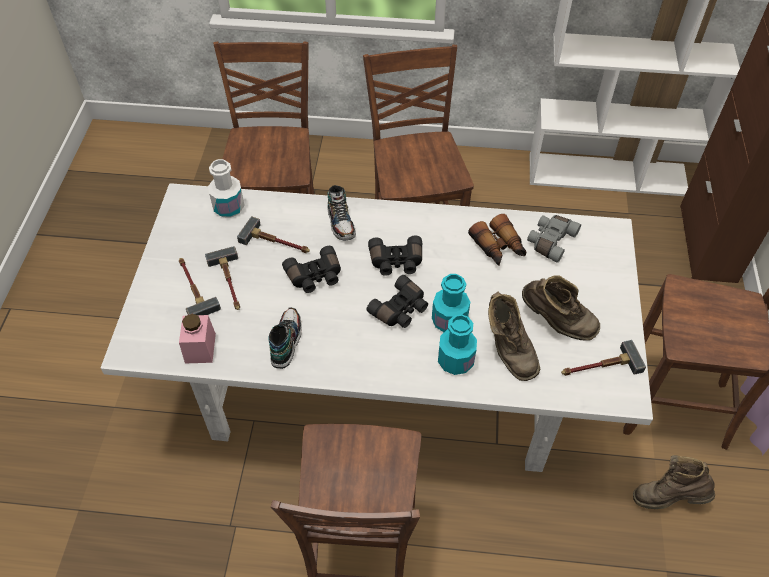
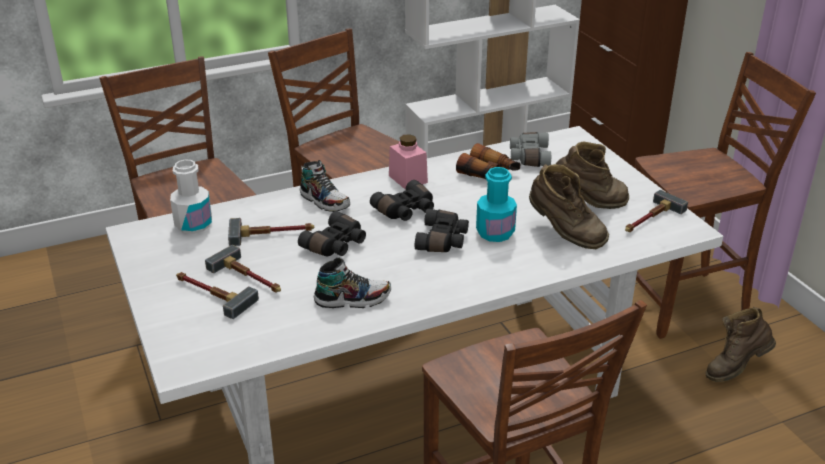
camera: 30 degrees left, 20 degrees down
pink jar [179,314,216,363] -> pink jar moved to [389,134,428,190]
shoe [269,307,302,369] -> shoe turned 105 degrees clockwise [314,258,391,308]
turquoise bottle [438,314,477,375] -> none

